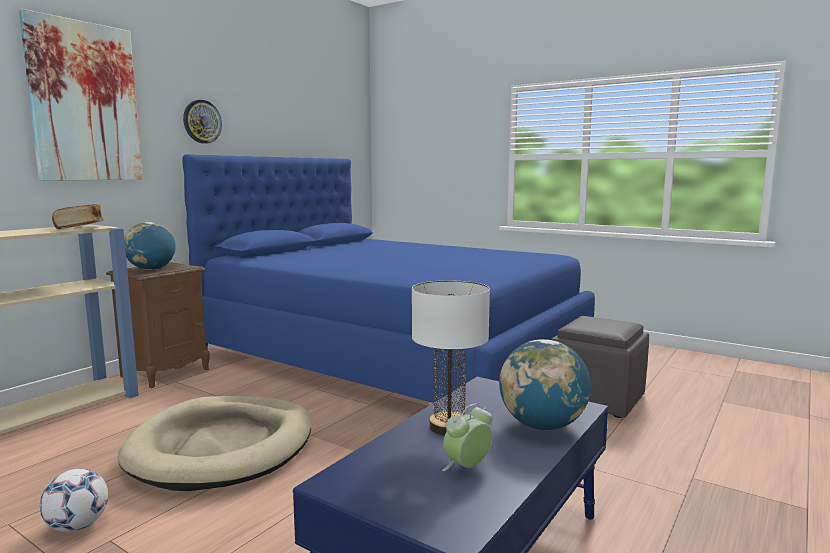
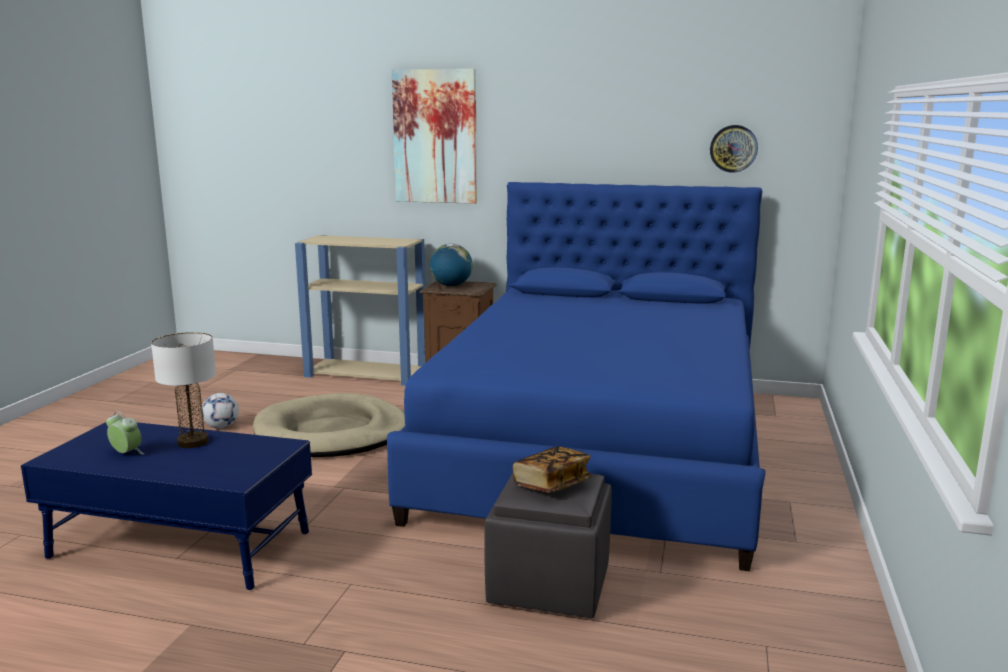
camera: 70 degrees right, 5 degrees up
book [52,204,103,229] -> book moved to [513,446,591,493]
wall clock [183,100,222,144] -> wall clock moved to [710,125,758,173]
globe [499,339,591,430] -> none

